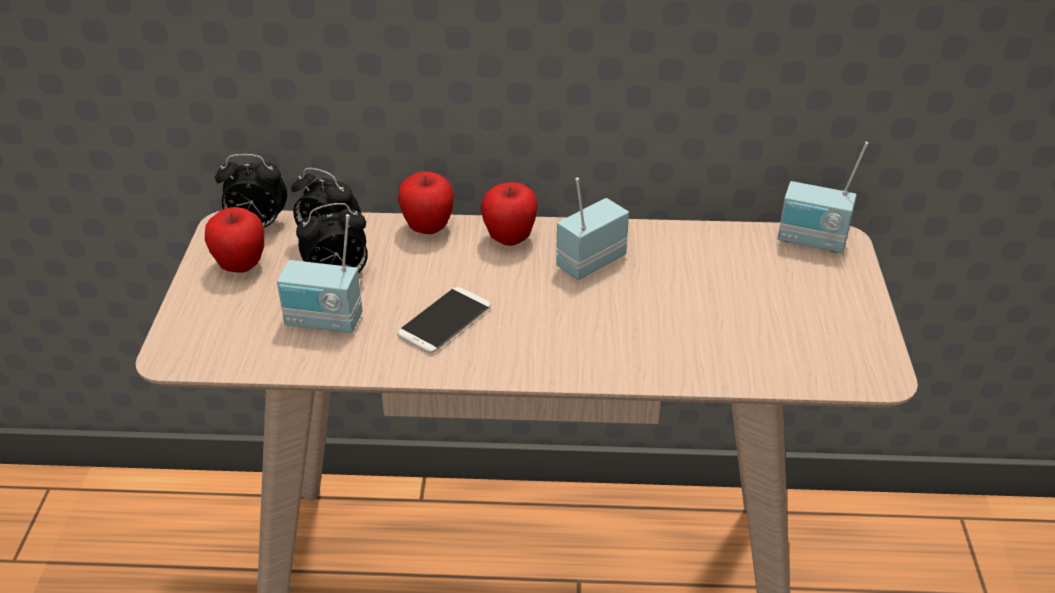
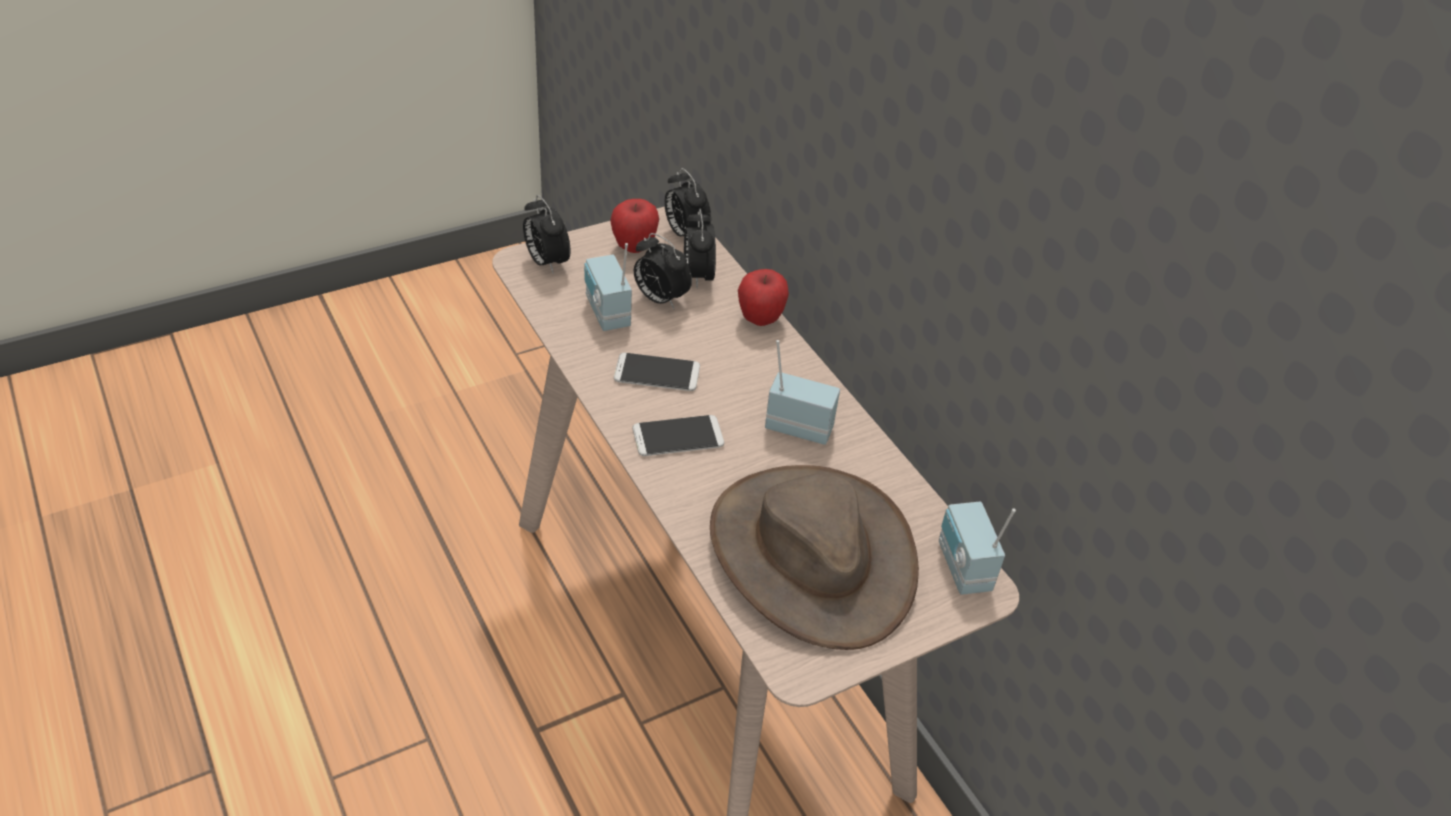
camera: 55 degrees right, 5 degrees up
apple [481,182,538,246] -> none
none -> alarm clock [523,195,571,274]
none -> phone [633,415,724,456]
none -> brown hat [710,465,919,650]

